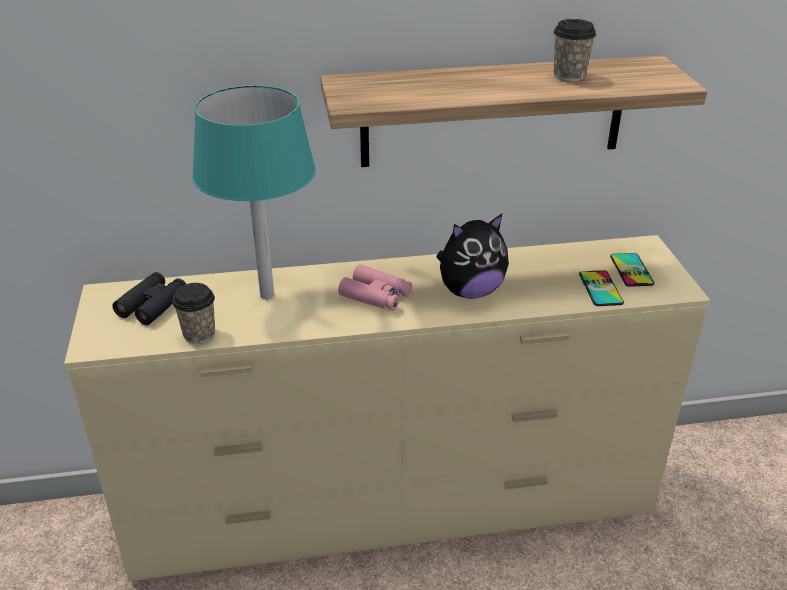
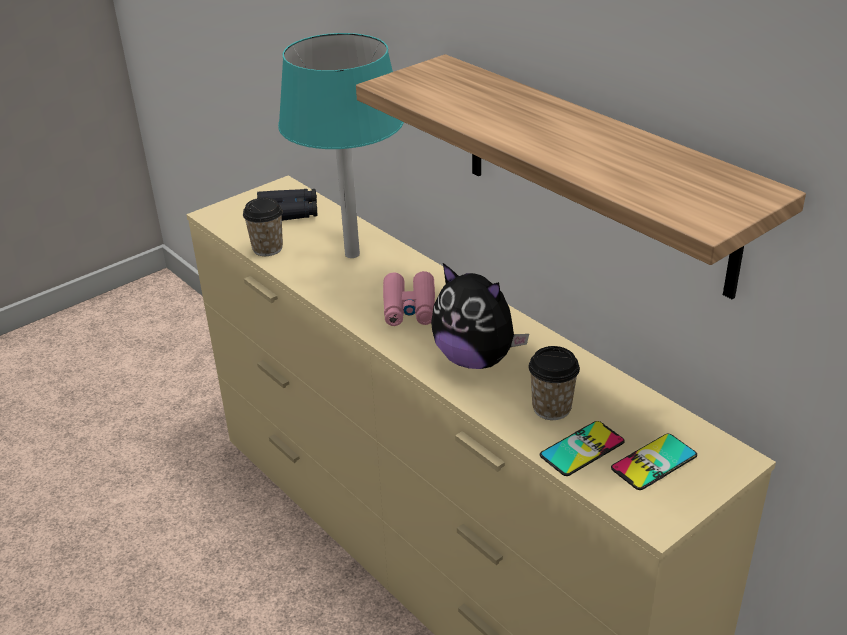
camera: 60 degrees right, 0 degrees up
cup [554,19,596,82] -> cup moved to [529,346,580,420]

